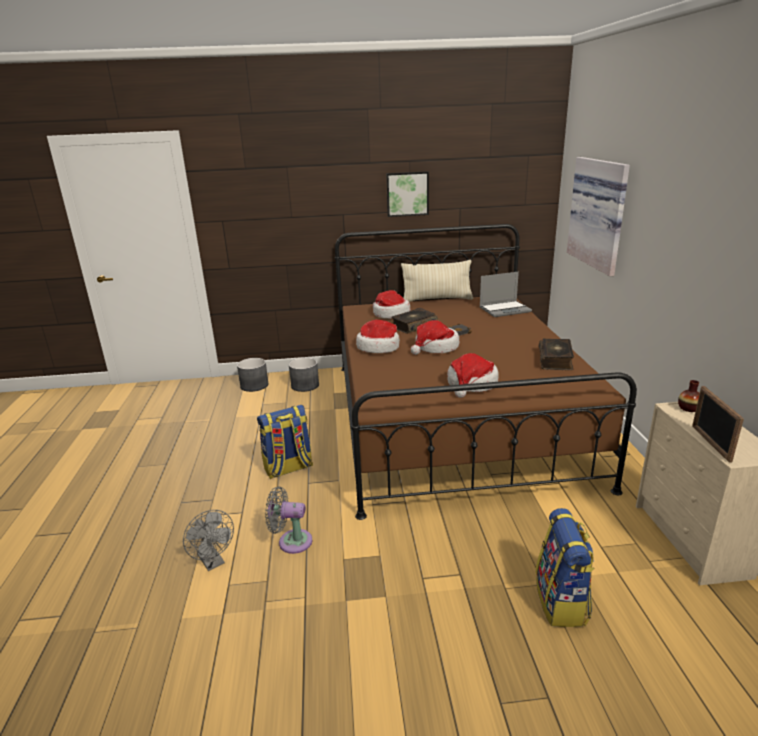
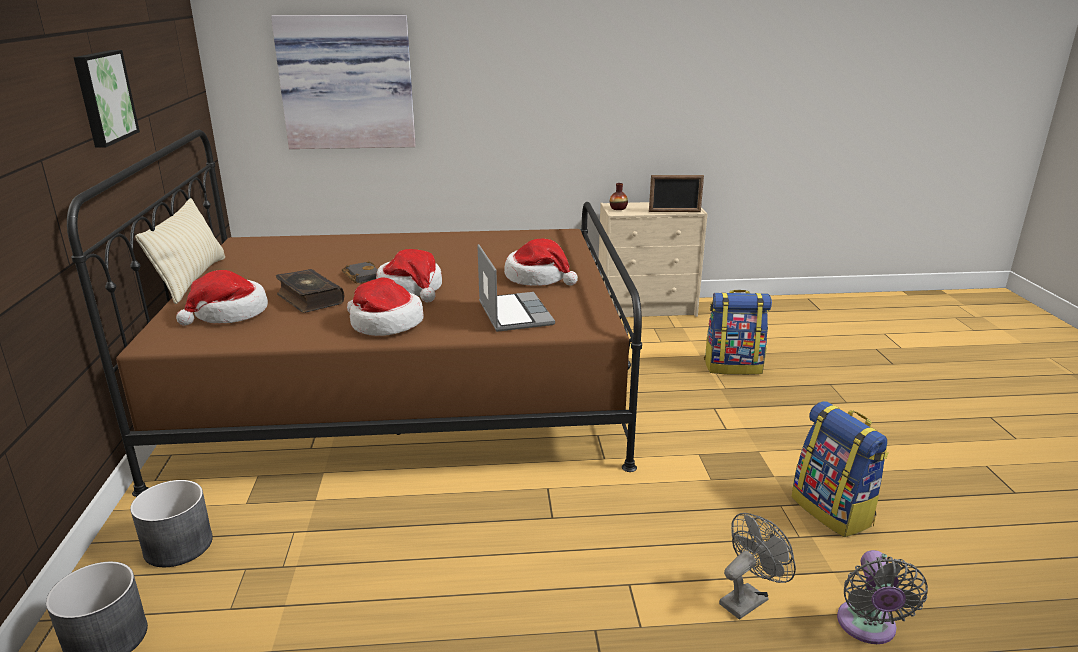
camera: 90 degrees left, 0 degrees up
backpack [257,405,313,479] -> backpack moved to [791,401,889,537]
grey fan [265,486,312,554] -> grey fan moved to [837,550,928,644]
laptop [479,272,532,317] -> laptop moved to [478,244,555,332]
book [539,339,574,370] -> none

